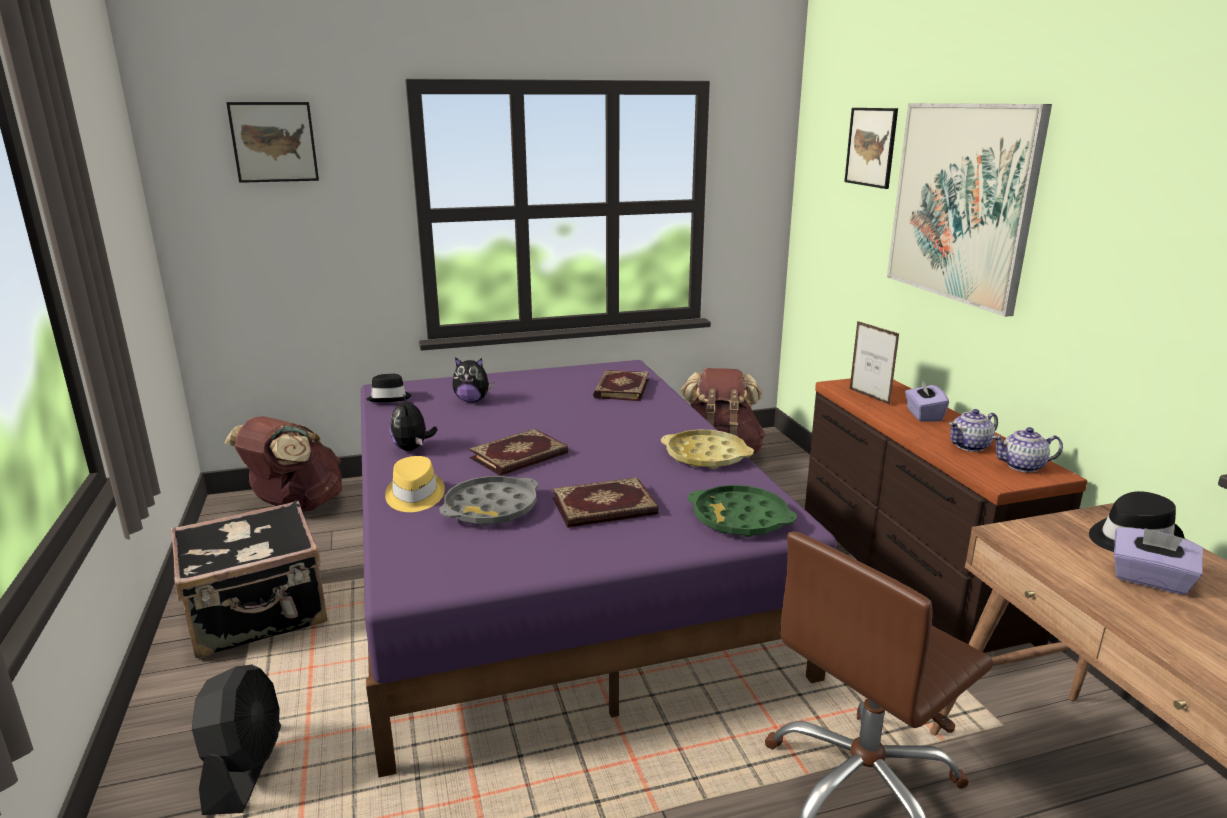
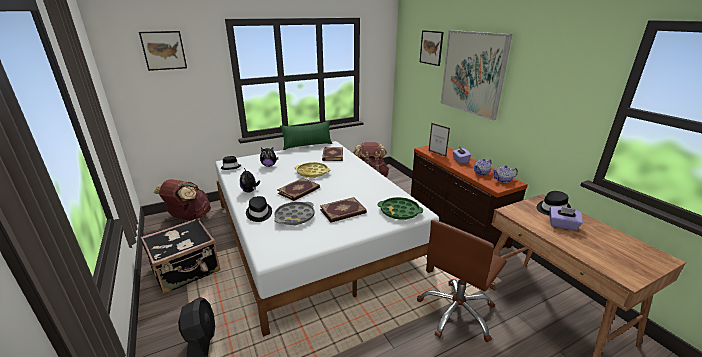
camera: 10 degrees left, 5 degrees up
purple bed [361,360,837,778] -> white bed [215,141,439,337]
yellow hat [385,456,445,512] -> black hat [246,196,272,222]
yellow tray [661,430,754,469] -> yellow tray moved to [295,162,330,178]
none -> green pillow [280,120,332,150]

